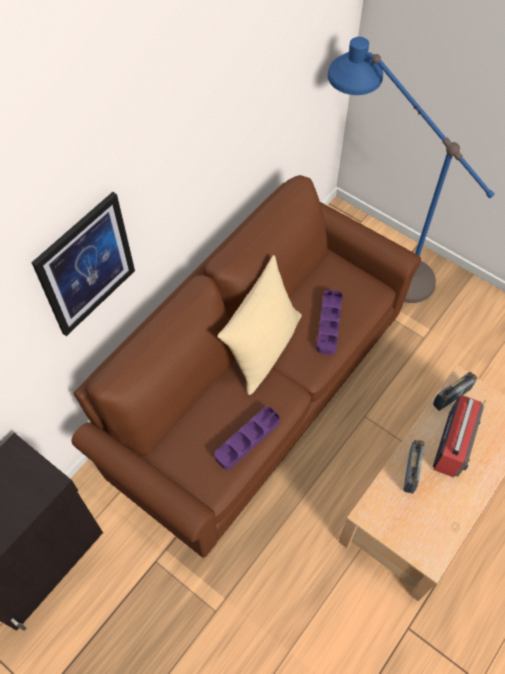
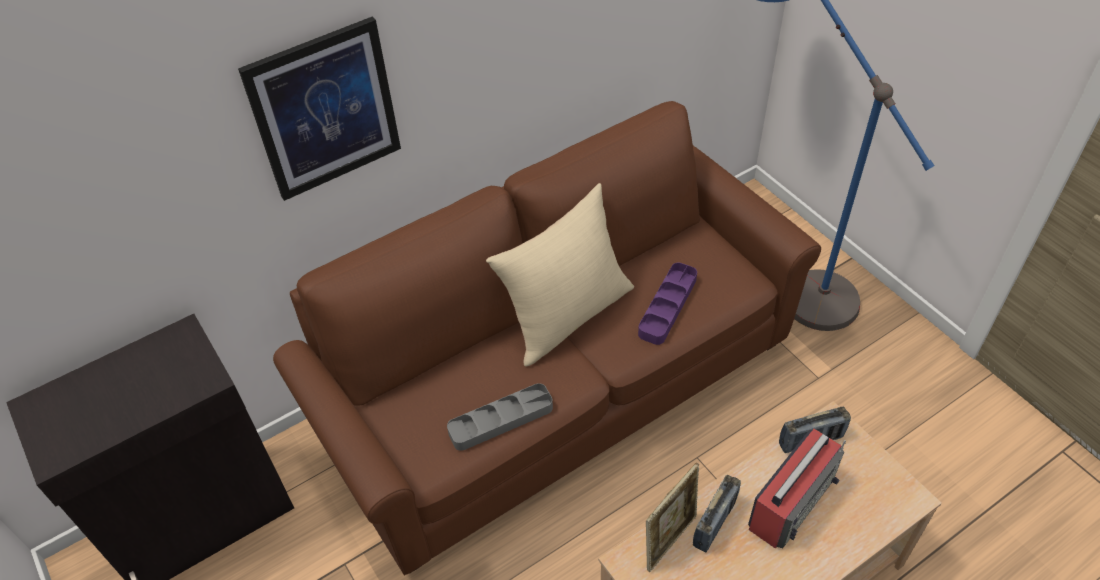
camera: 20 degrees right, 10 degrees down
purple tray [215,406,280,470] -> grey tray [447,383,553,451]
none -> picture frame [646,463,699,572]

